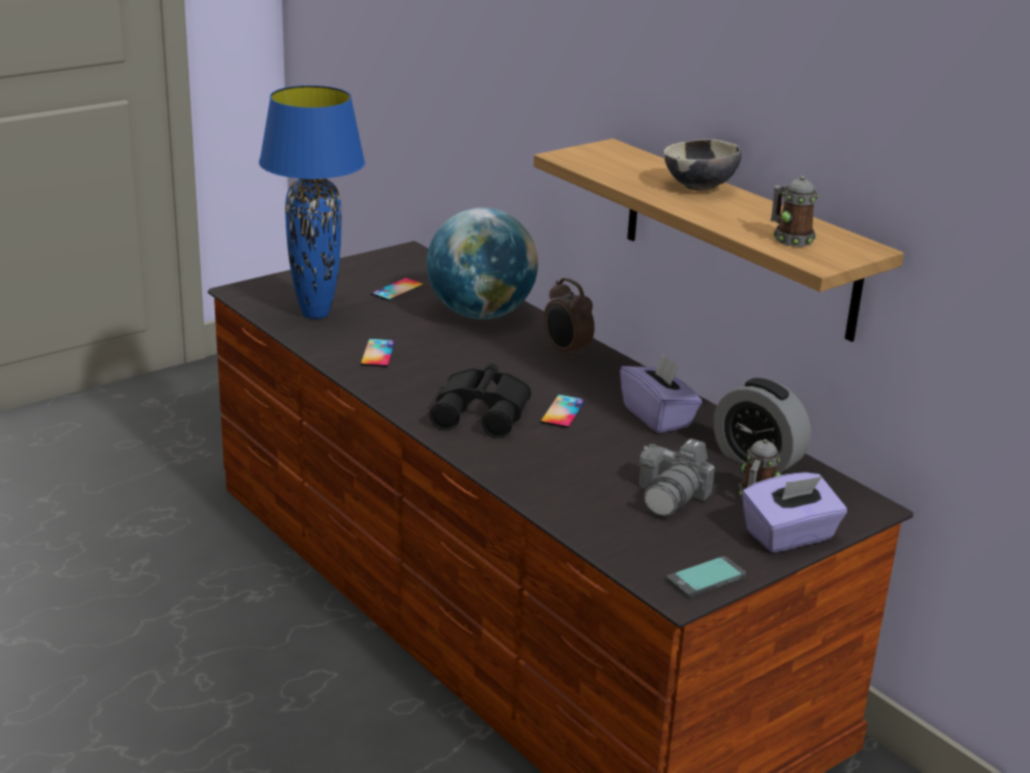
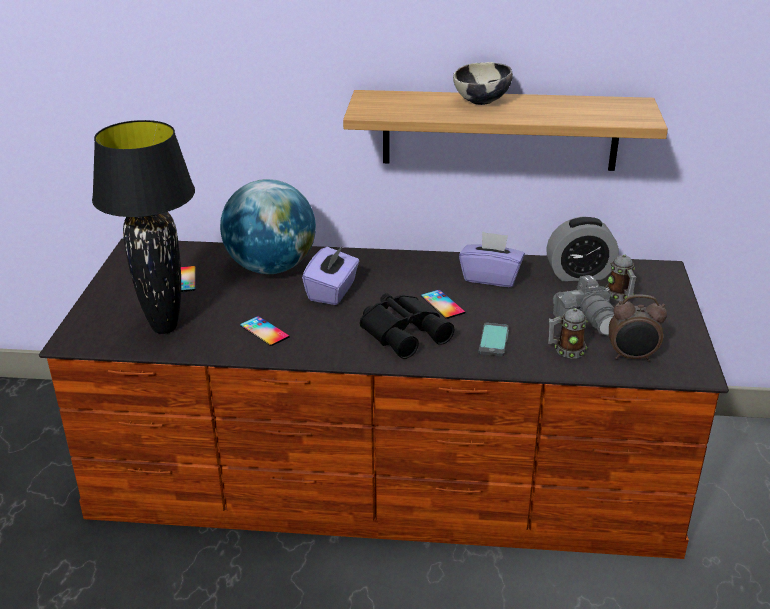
camera: 45 degrees left, 5 degrees up
blue table lamp [259,85,365,319] -> black table lamp [92,120,195,334]
alarm clock [544,278,595,359] -> alarm clock moved to [609,294,667,362]
phone [666,556,746,598] -> phone moved to [478,323,509,356]
purple tissue box [742,472,847,552] -> purple tissue box moved to [302,245,359,305]
mug [770,176,818,247] -> mug moved to [548,308,588,358]

